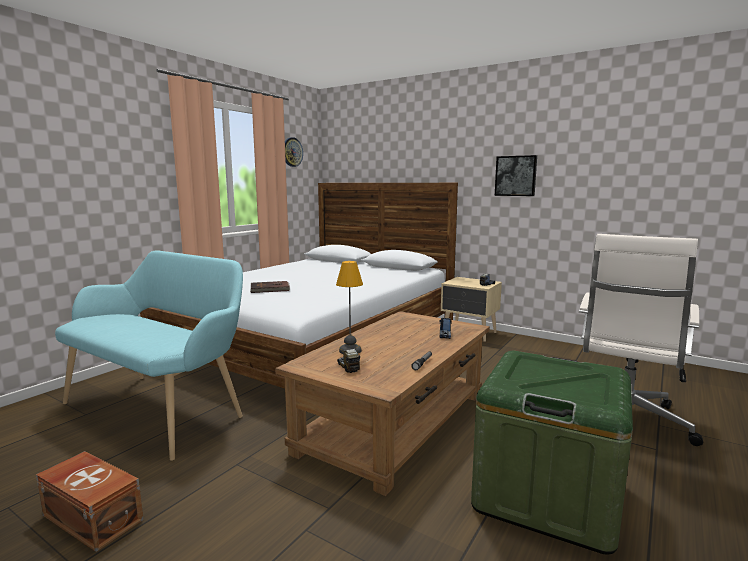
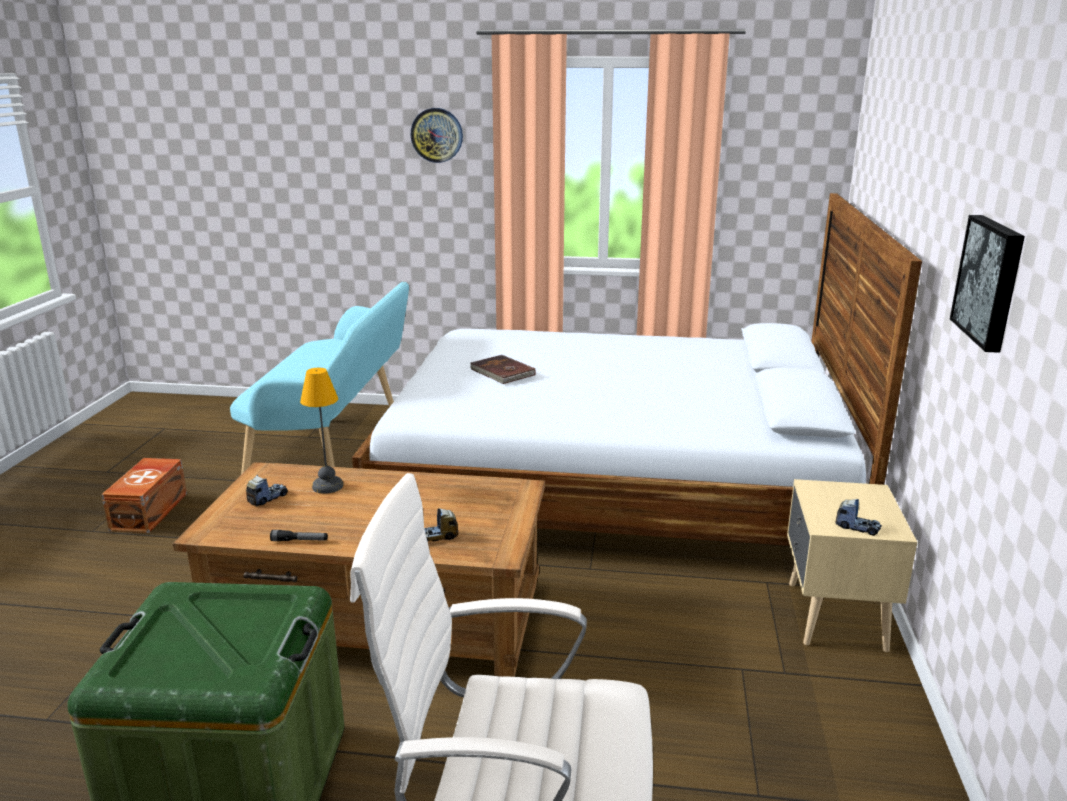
camera: 65 degrees right, 10 degrees up
wall clock [285,137,303,167] -> wall clock moved to [411,108,463,163]

